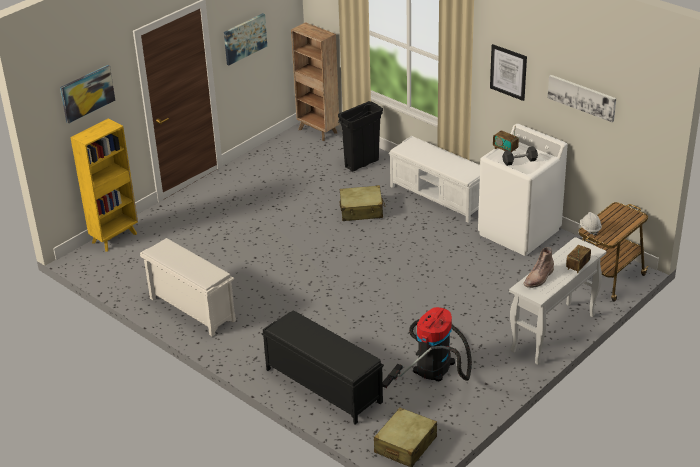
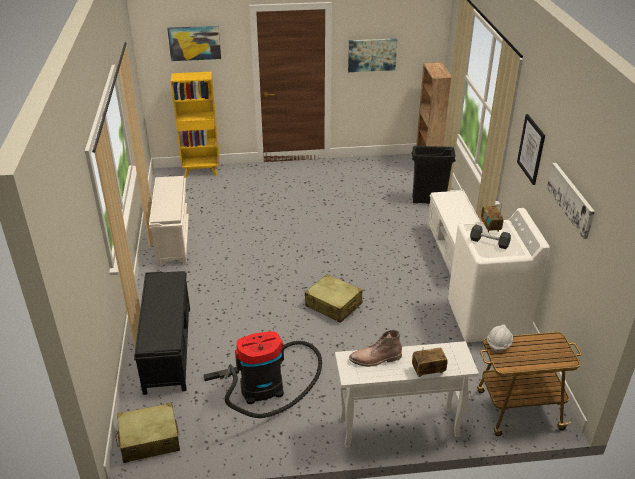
camera: 40 degrees right, 0 degrees up
beige suitcase [340,185,385,221] -> beige suitcase moved to [305,274,363,323]

